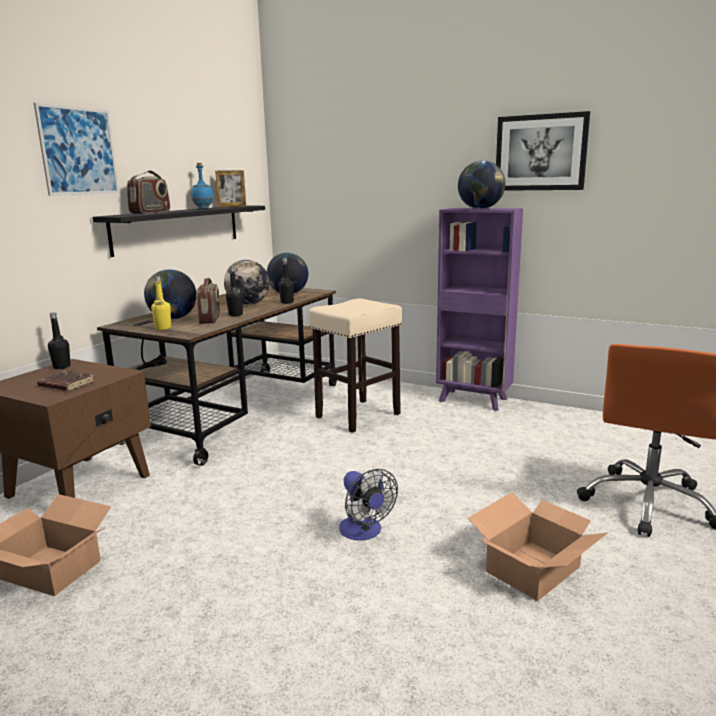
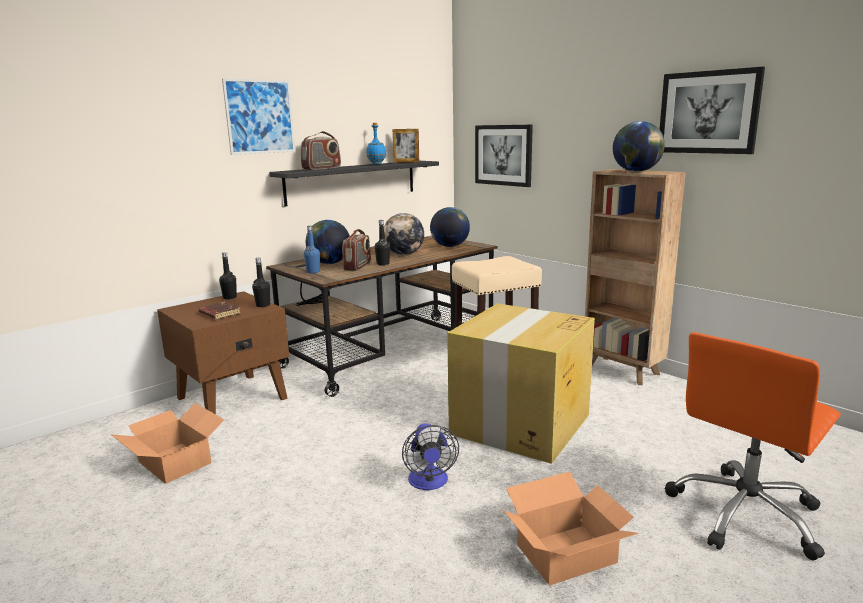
camera: 20 degrees right, 0 degrees up
yellow bottle [151,276,171,330] -> blue bottle [304,226,320,273]
black bottle [278,258,294,304] -> black bottle moved to [252,258,270,307]
purple bookcase [436,208,523,411] -> brown bookcase [585,169,686,385]
none -> cardboard box [447,303,595,464]
none -> picture [475,124,533,187]

